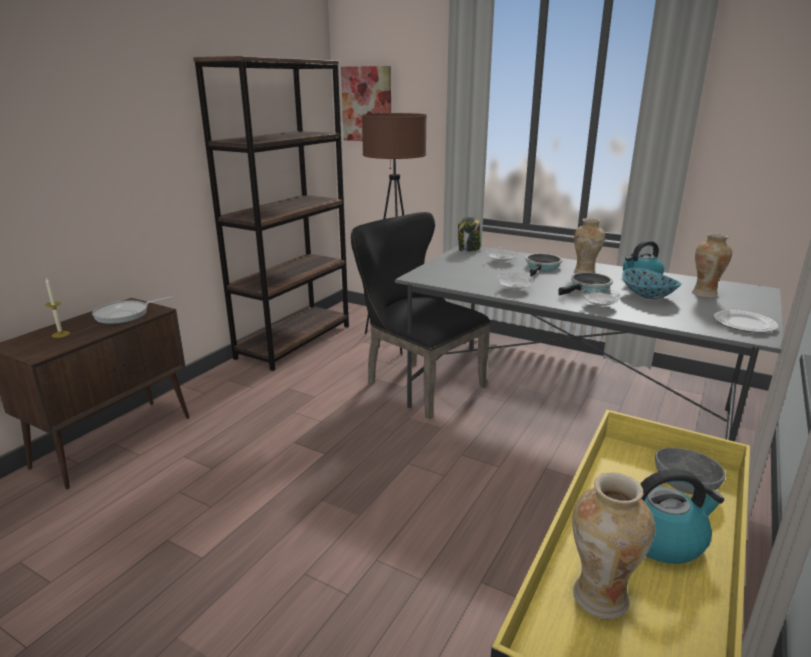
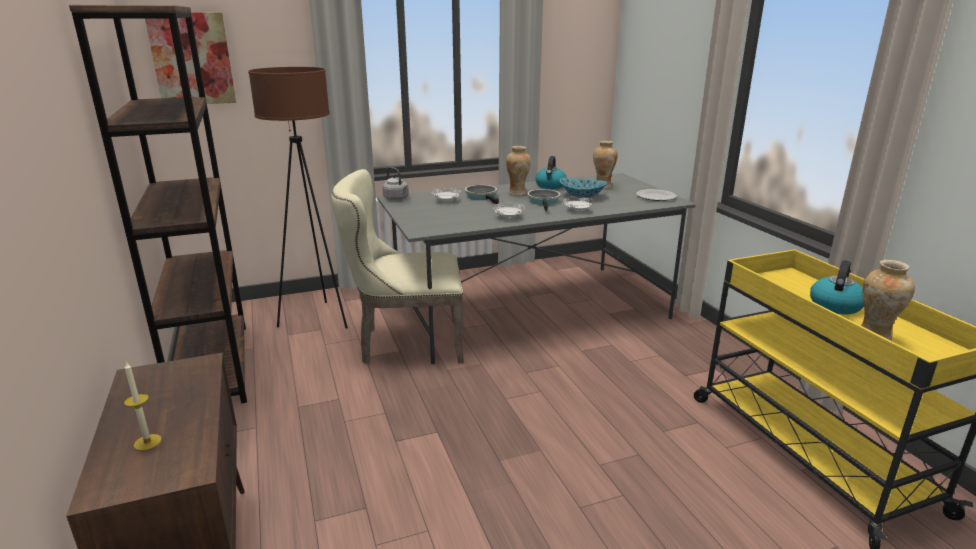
camera: 50 degrees left, 0 degrees up
frying pan [92,296,173,324] -> none
black chair [351,212,491,419] -> beige chair [331,169,464,364]
jar [458,217,481,252] -> grey kettle [382,167,409,200]
grey bowl [655,448,726,494] -> none

